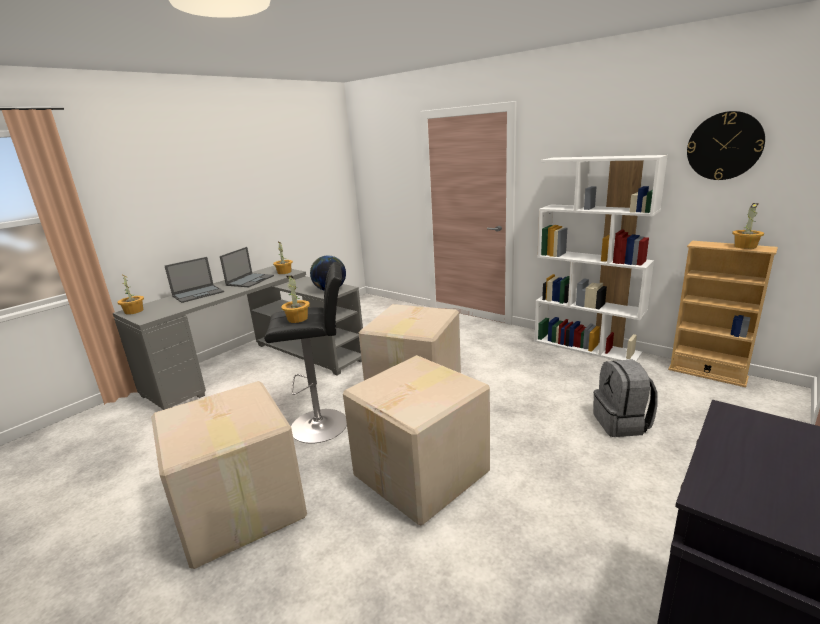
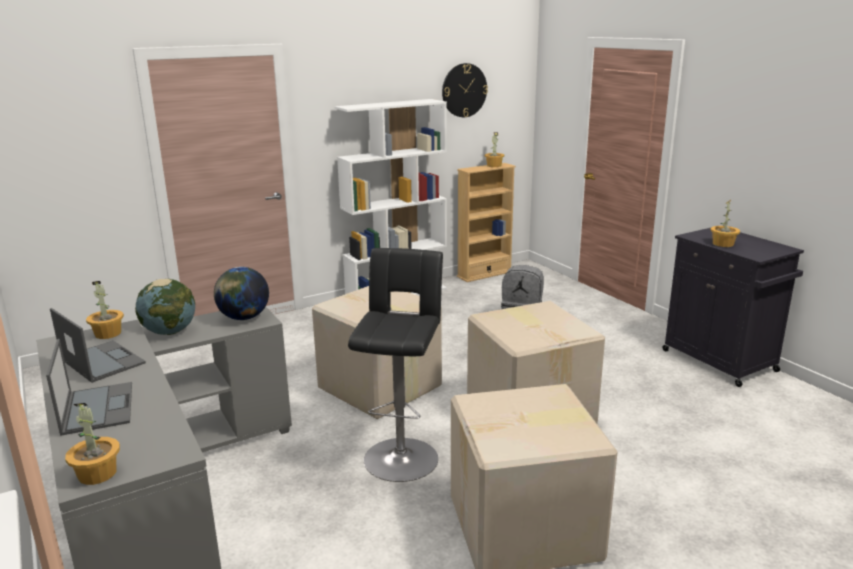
camera: 70 degrees left, 0 degrees up
potted plant [281,276,310,323] -> potted plant moved to [710,200,740,247]
none -> globe [135,279,195,335]

